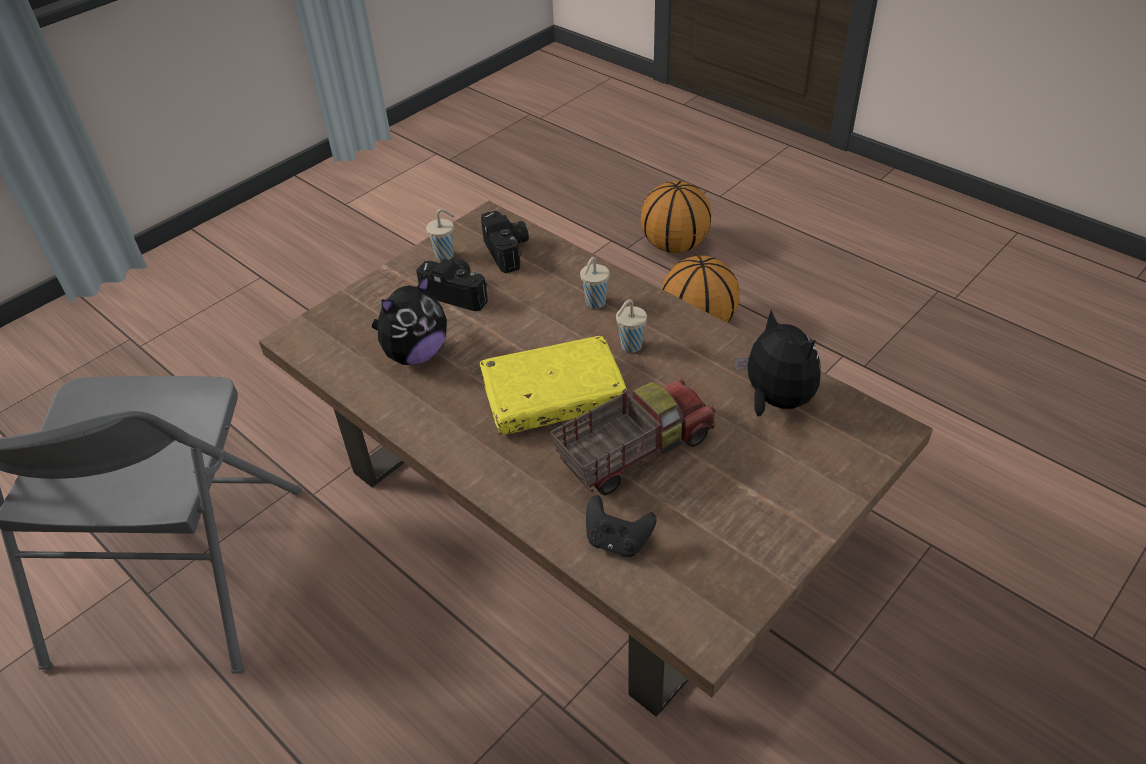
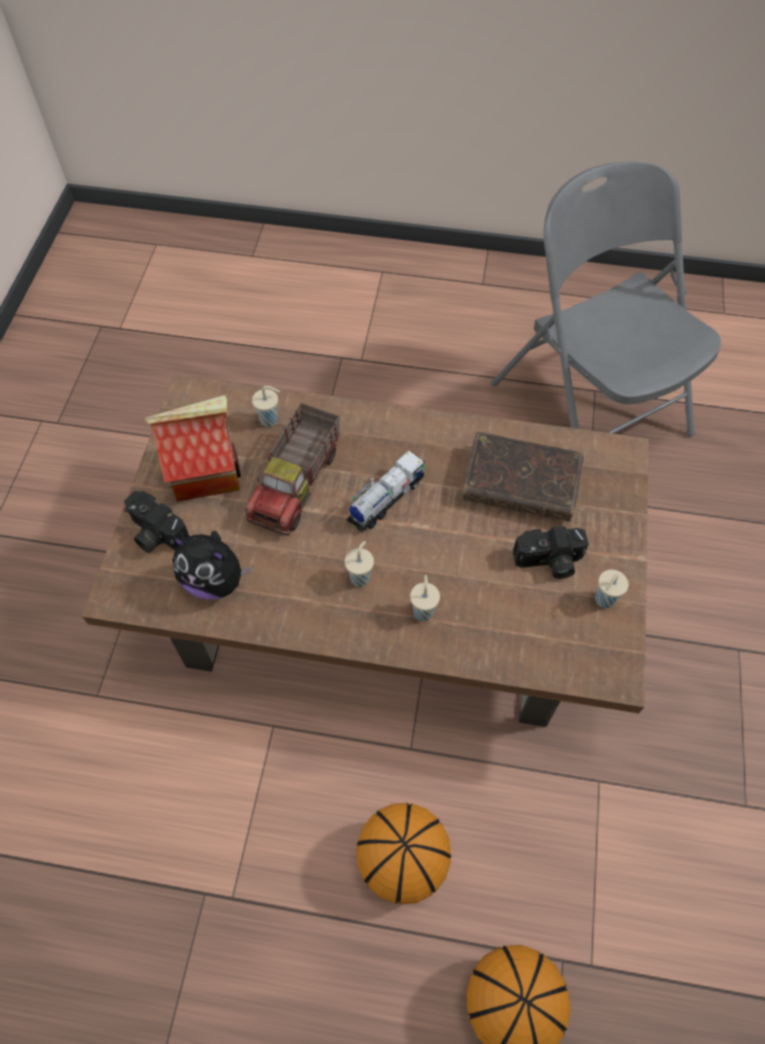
camera: 145 degrees right, 15 degrees up
plush toy [372,274,447,365] -> brown book [462,432,584,522]
yellow book [480,336,627,435] -> toy truck [347,451,425,532]
camera [481,211,529,274] -> camera moved to [124,491,189,553]
black game controller [586,495,656,557] -> beige cup [252,386,280,427]
none -> toy house [144,395,241,502]

